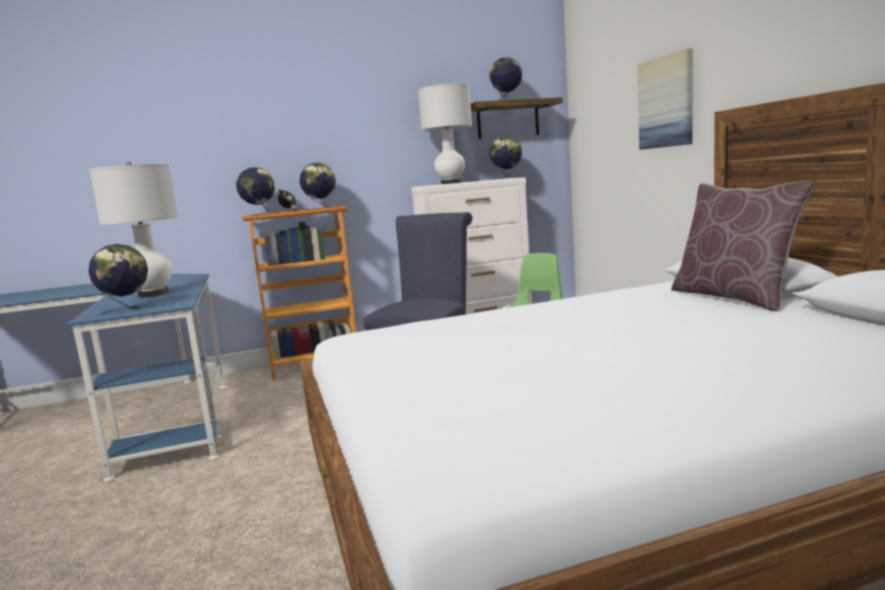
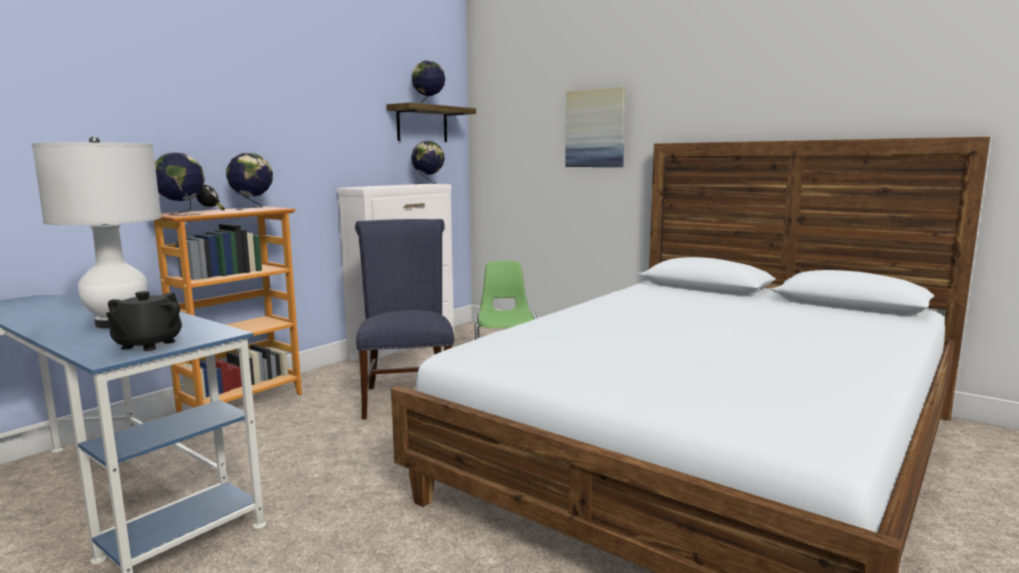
camera: 35 degrees left, 0 degrees up
globe [88,244,148,315] -> black teapot [106,291,182,351]
white table lamp [418,84,472,184] -> none
brown pillow [671,181,815,311] -> none

